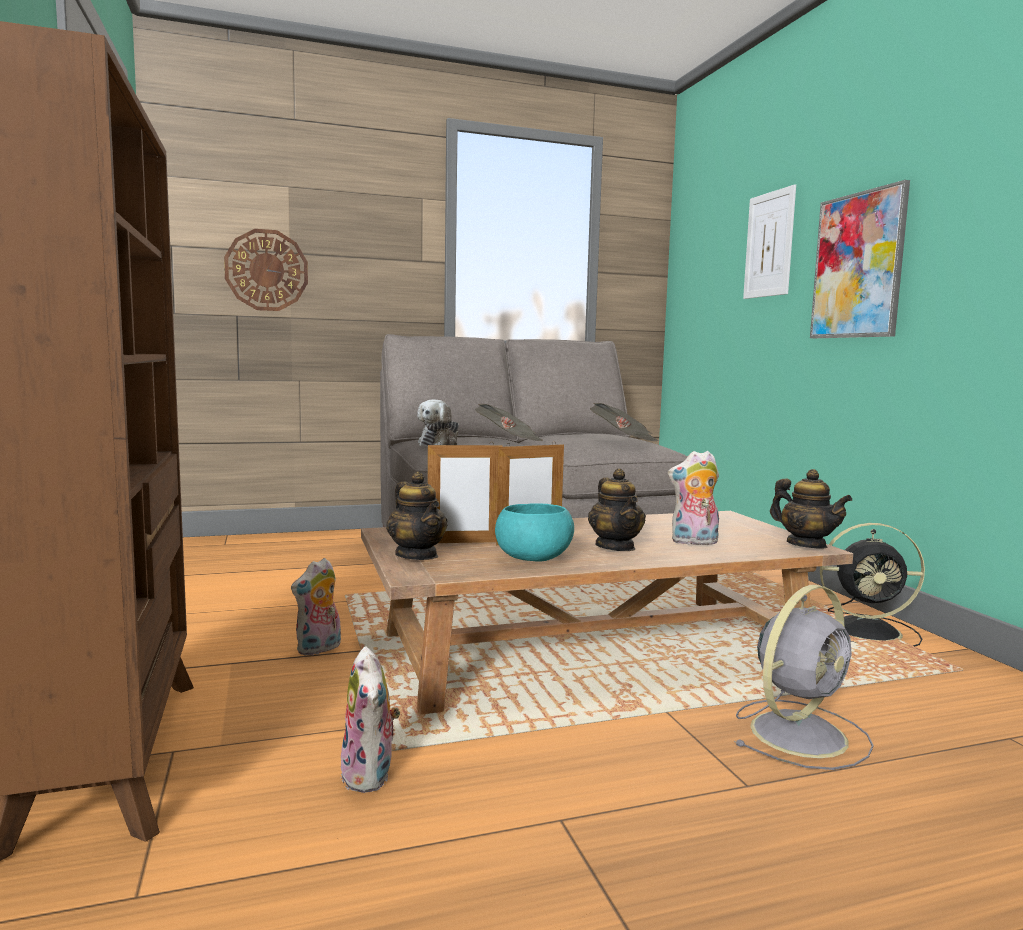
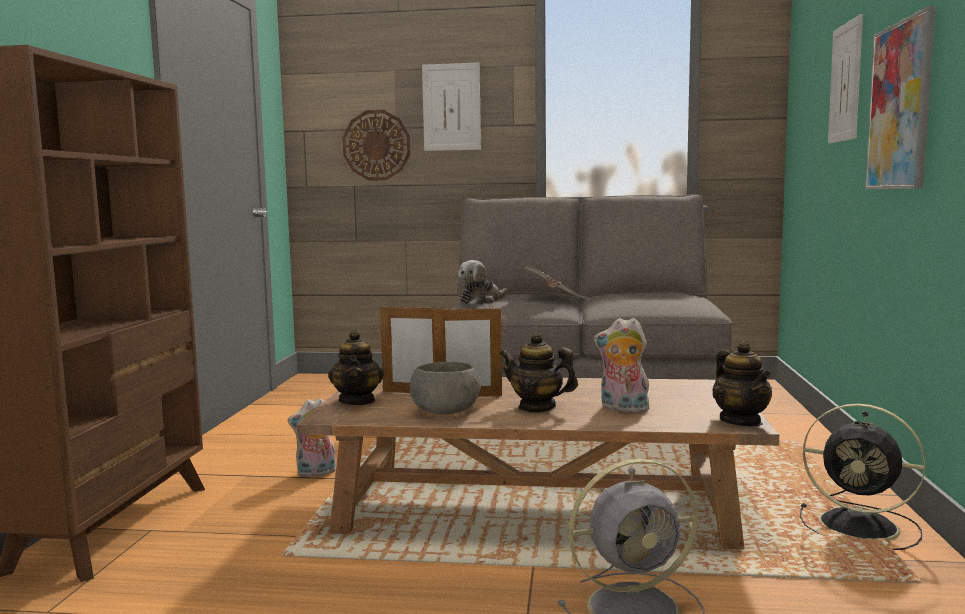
camera: 25 degrees right, 0 degrees up
plush toy [339,647,400,793] -> none
turquoise bowl [495,503,574,562] -> grey bowl [409,362,481,415]
teapot [588,468,646,551] -> teapot turned 105 degrees clockwise [499,333,578,413]
newspaper [590,403,659,441] -> none
none -> picture [422,63,481,151]

